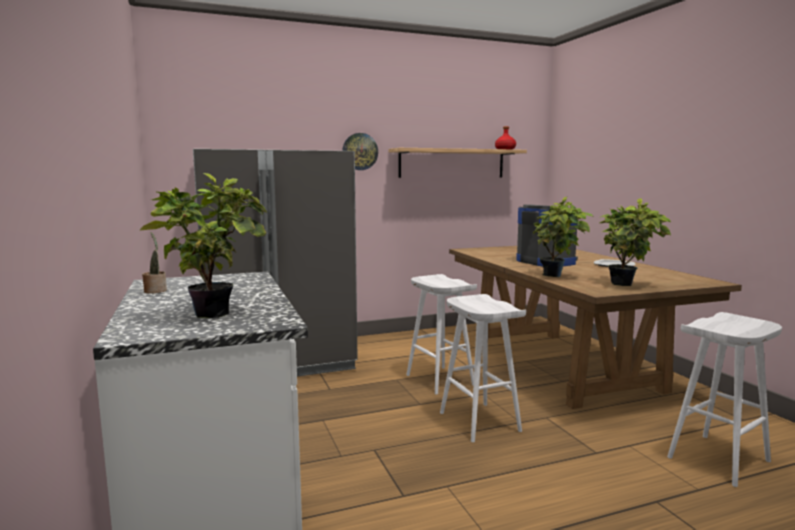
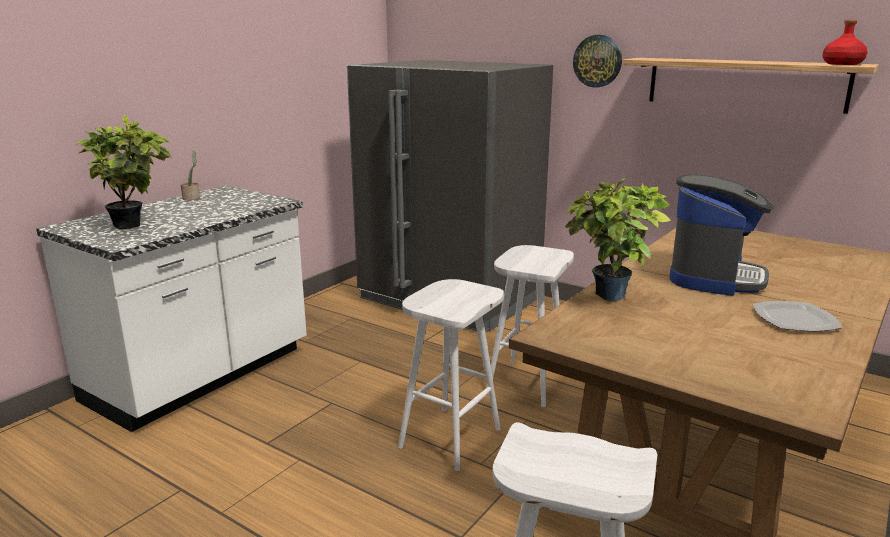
camera: 55 degrees right, 10 degrees up
potted plant [600,198,671,286] -> none

